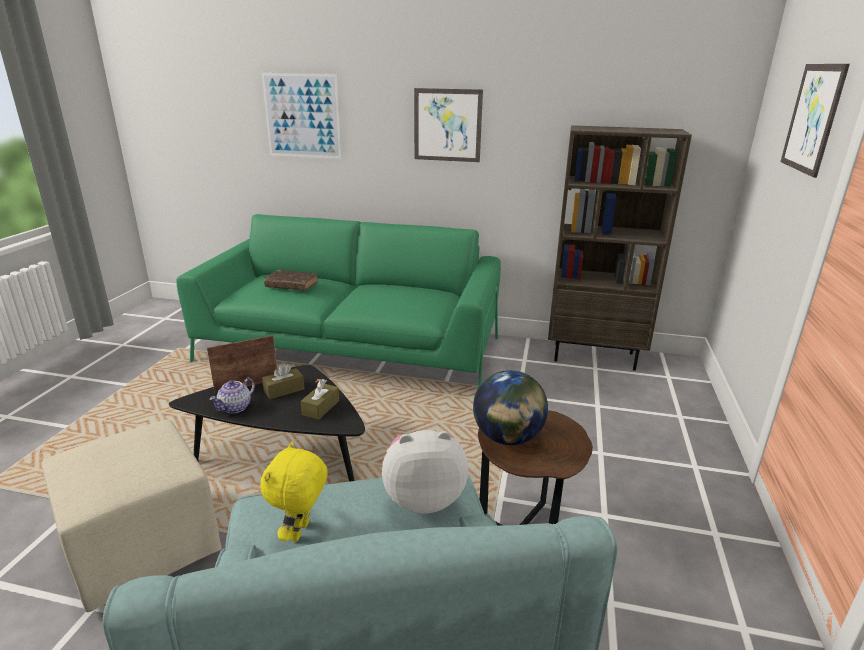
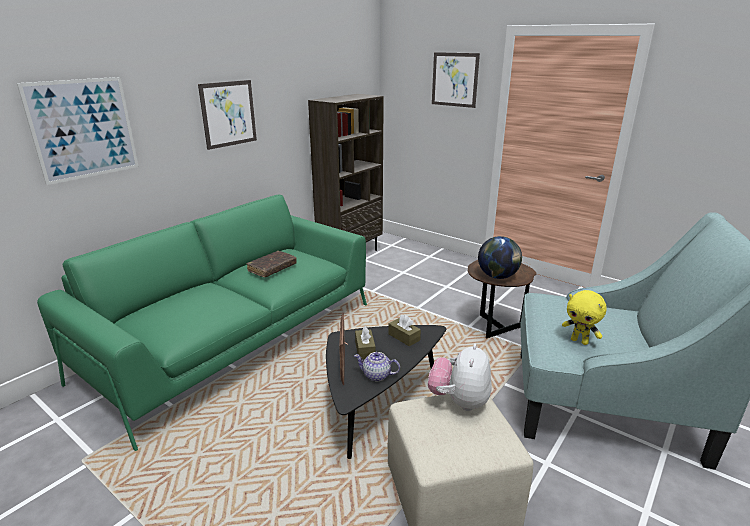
camera: 65 degrees left, 0 degrees up
teapot [209,378,255,414] -> teapot turned 135 degrees clockwise [354,352,400,382]
brown book [264,270,318,291] -> brown book moved to [247,251,297,277]
plush toy [382,430,468,514] -> plush toy moved to [428,343,491,411]

